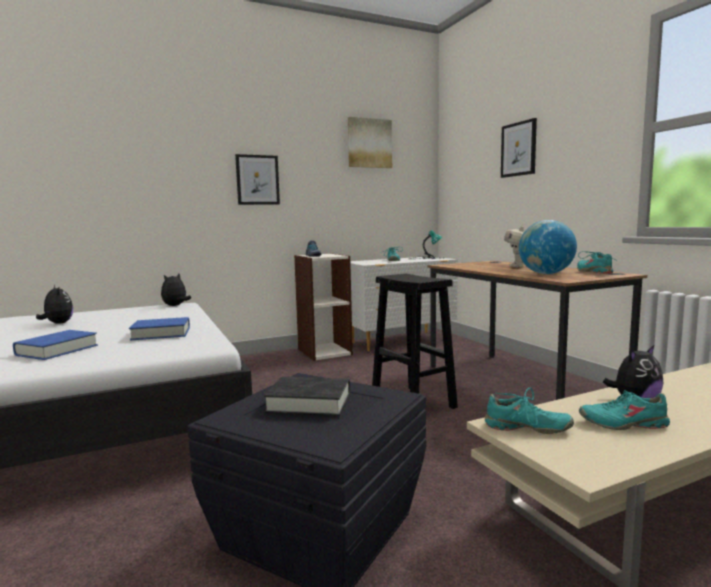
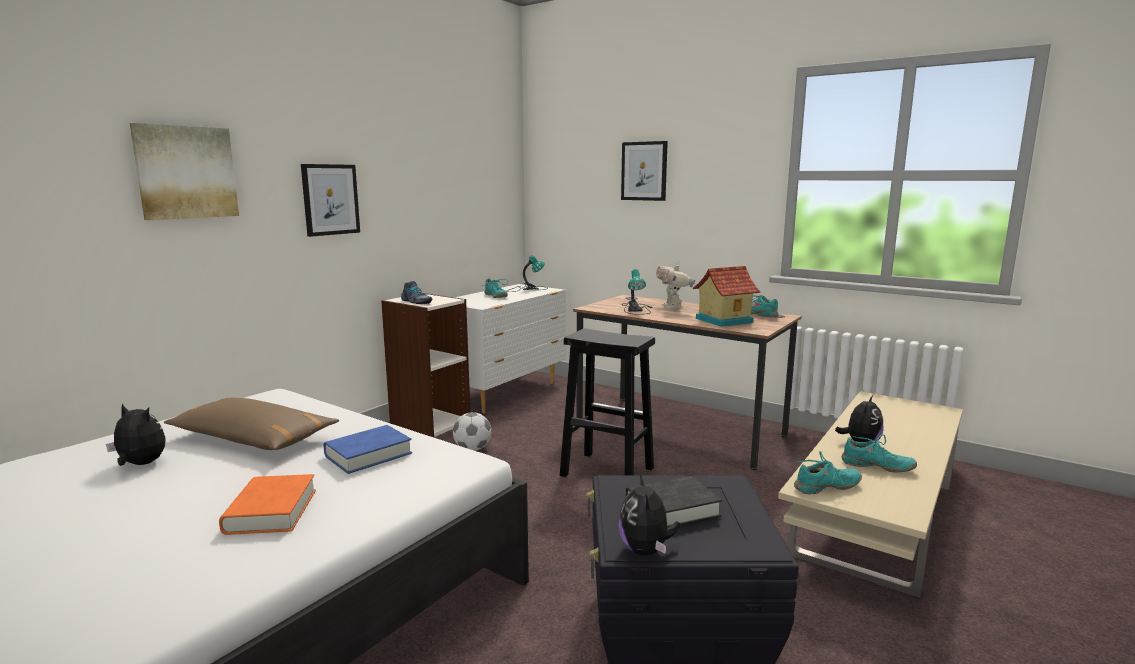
camera: 30 degrees left, 5 degrees up
blue book [13,330,98,360] -> orange book [219,474,316,535]
plush toy [161,274,191,306] -> plush toy moved to [619,474,680,556]
picture [348,117,392,168] -> picture moved to [130,123,239,220]
globe [519,220,577,274] -> toy house [693,266,760,327]
turquoise shoe [579,390,670,430] -> turquoise shoe turned 135 degrees counterclockwise [842,434,917,473]
none -> brown pillow [164,397,339,450]
none -> football [453,412,491,451]
none -> table lamp [623,269,652,315]

